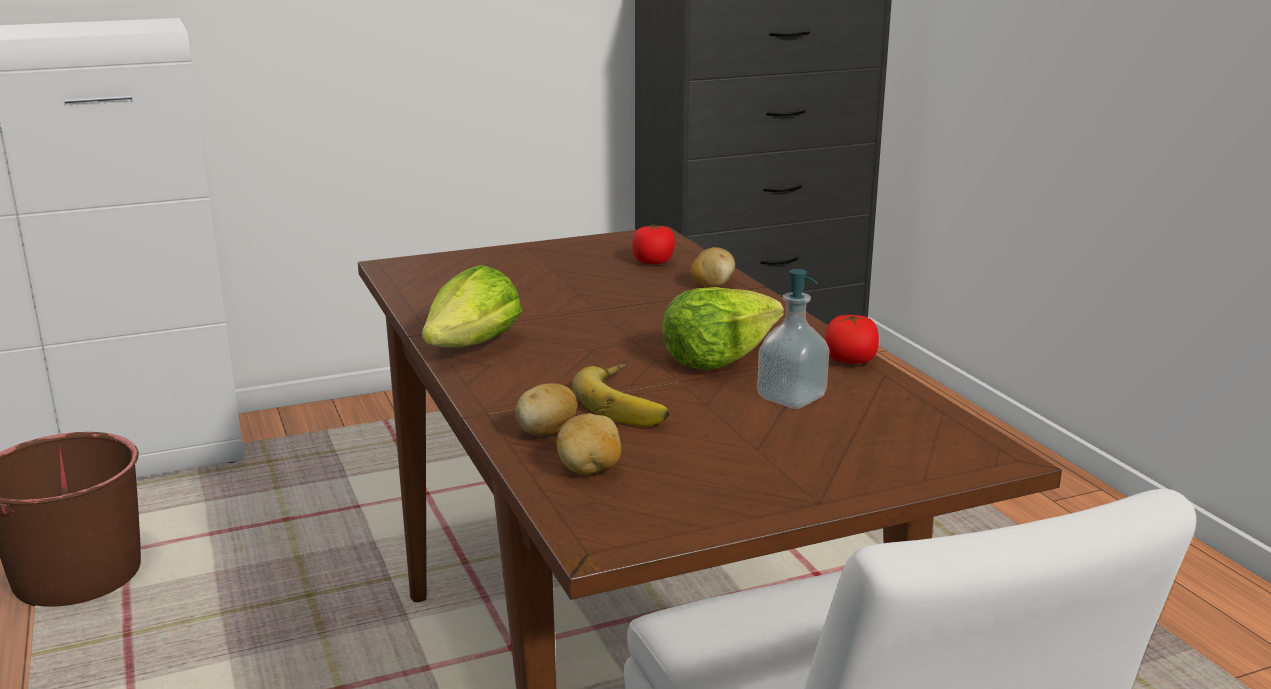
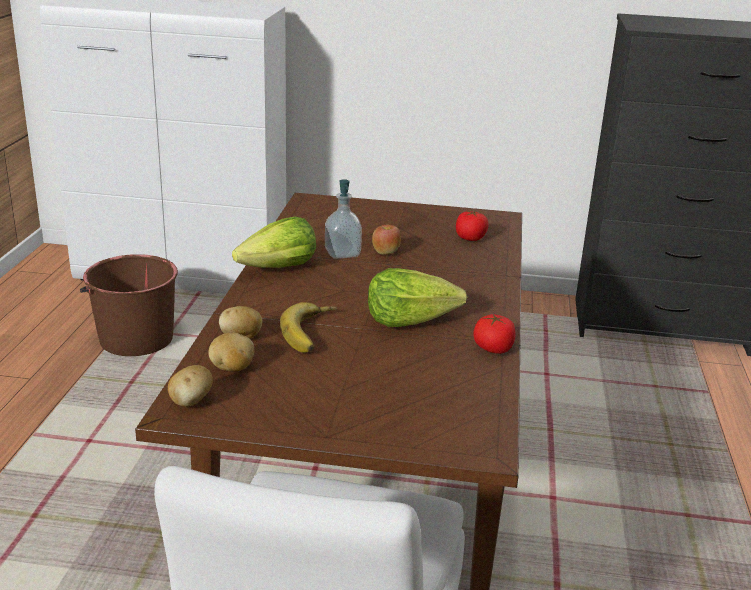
camera: 30 degrees right, 5 degrees up
potato [691,247,735,288] -> potato moved to [168,365,213,407]
soap dispenser [757,269,830,409] -> soap dispenser moved to [325,179,362,259]
none -> apple [372,225,401,255]

